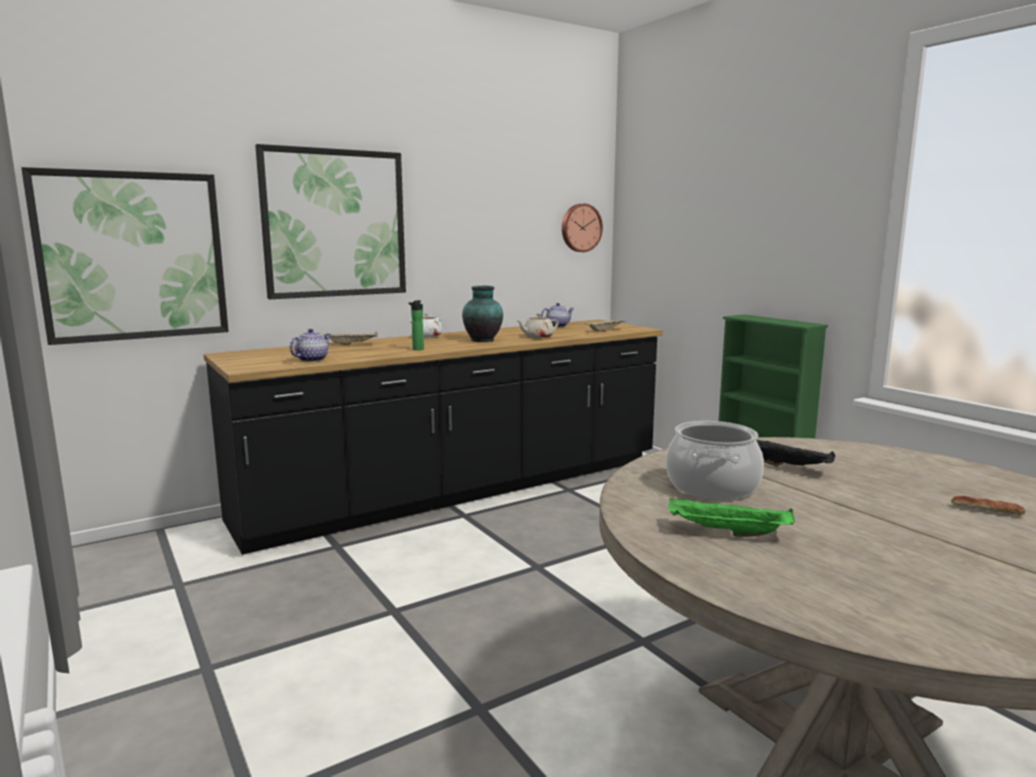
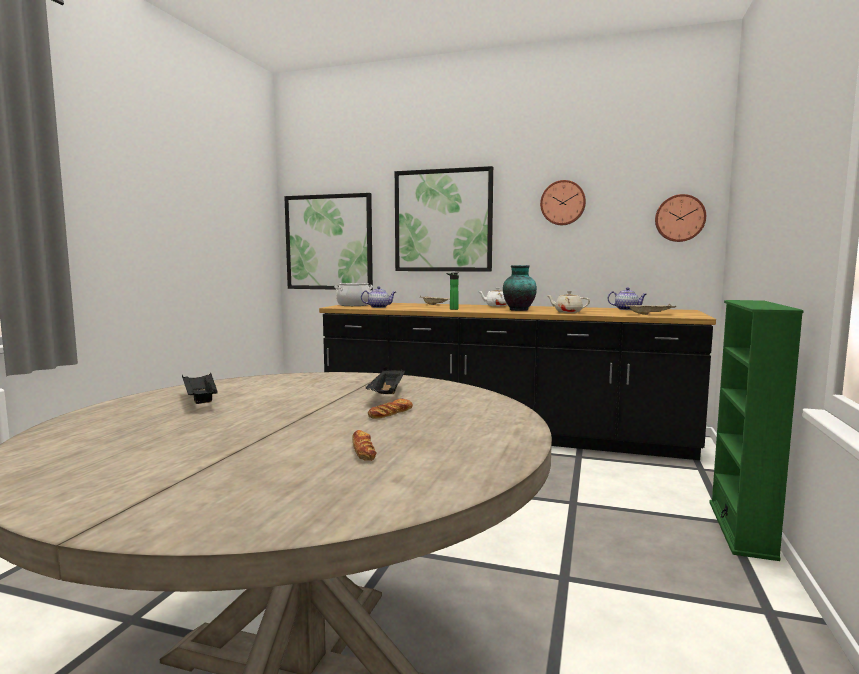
camera: 50 degrees right, 5 degrees down
cooking pot [666,421,764,500] -> cooking pot moved to [334,283,373,306]
green tray [668,497,795,537] -> black tray [182,374,218,404]
none -> bread [368,399,413,419]
none -> wall clock [540,180,586,225]

